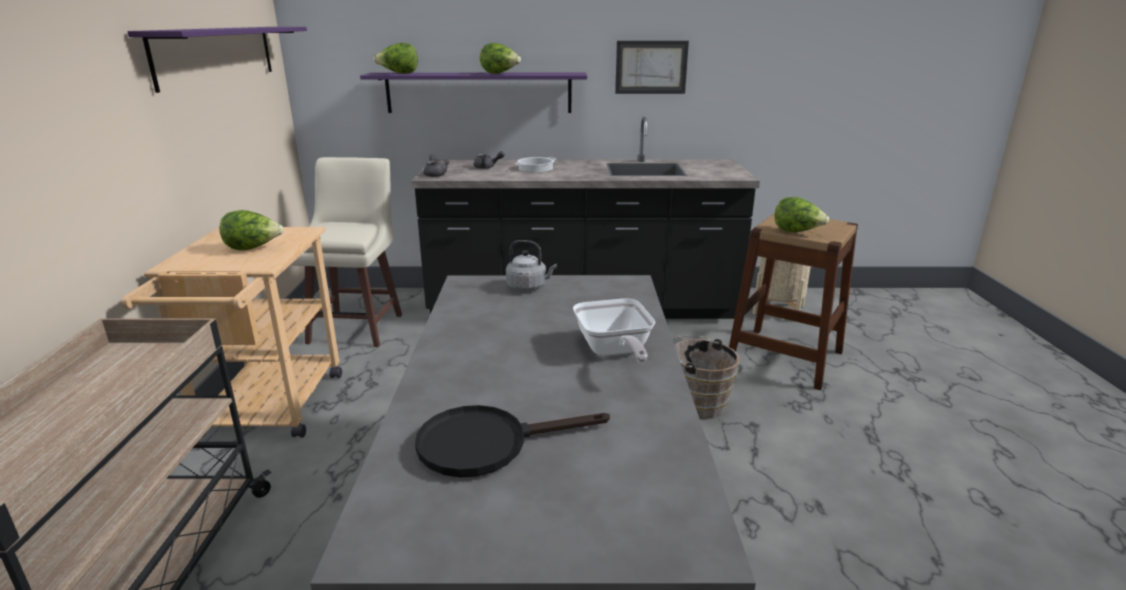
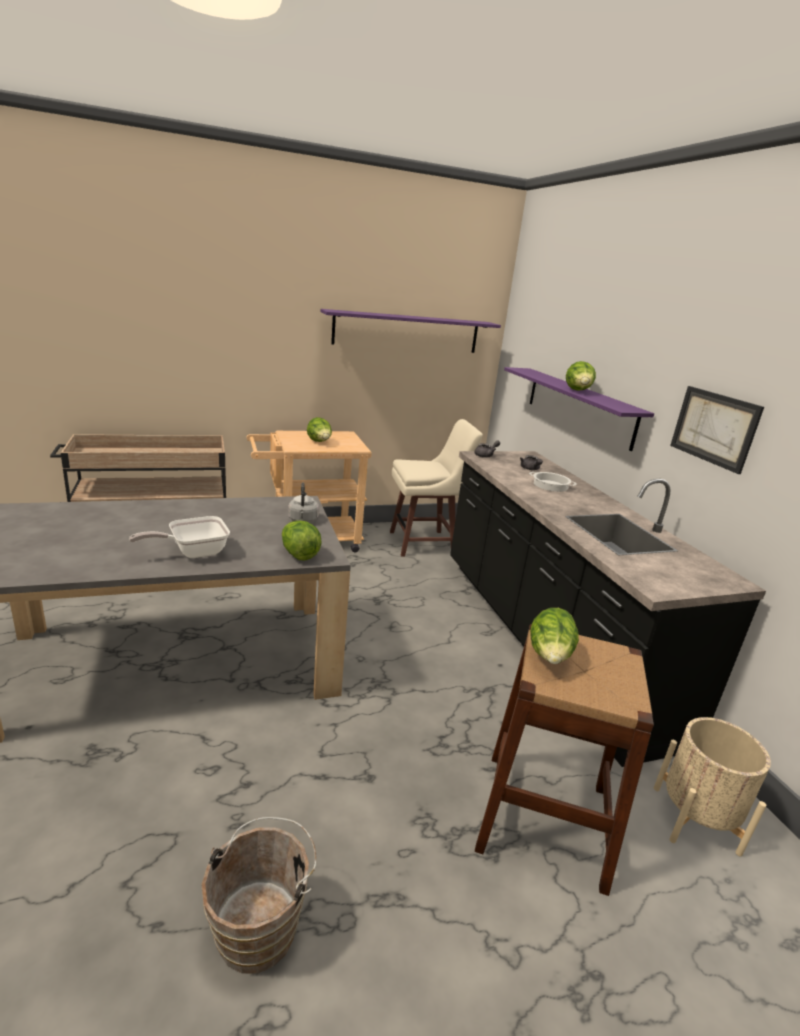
camera: 70 degrees right, 0 degrees up
lettuce [373,43,418,74] -> lettuce moved to [282,520,322,561]
black frying pan [415,405,610,478] -> none
brown bucket [672,335,739,419] -> brown bucket moved to [202,817,316,973]

